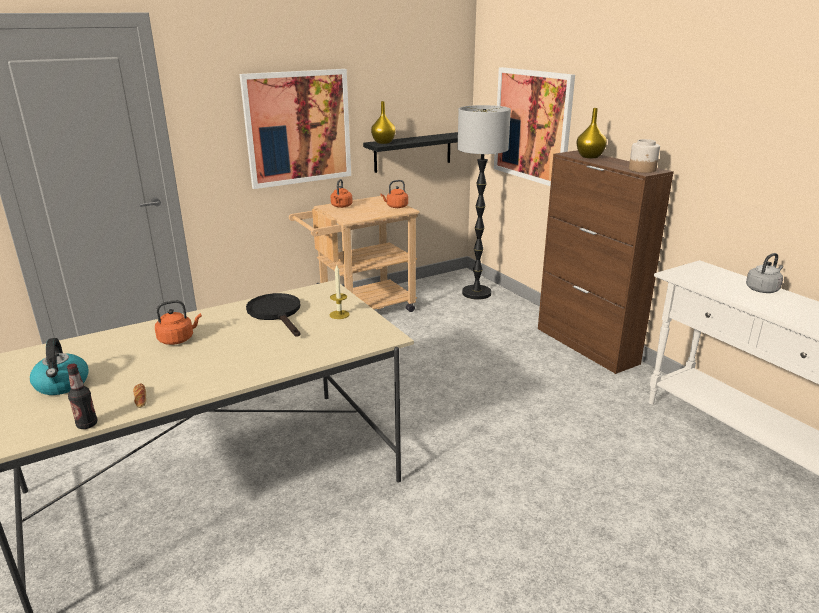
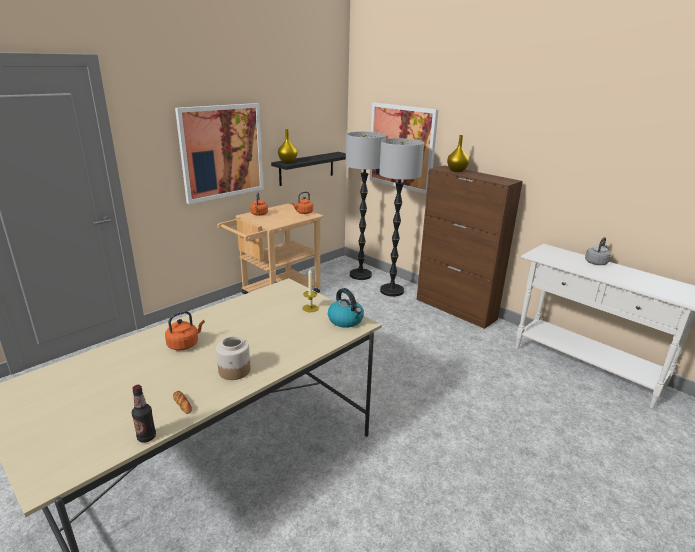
camera: 15 degrees left, 0 degrees up
kettle [30,338,89,395] -> kettle moved to [328,288,364,328]
black frying pan [246,293,301,337] -> none
jar [629,139,660,173] -> jar moved to [216,336,251,380]
none -> floor lamp [379,138,424,297]

